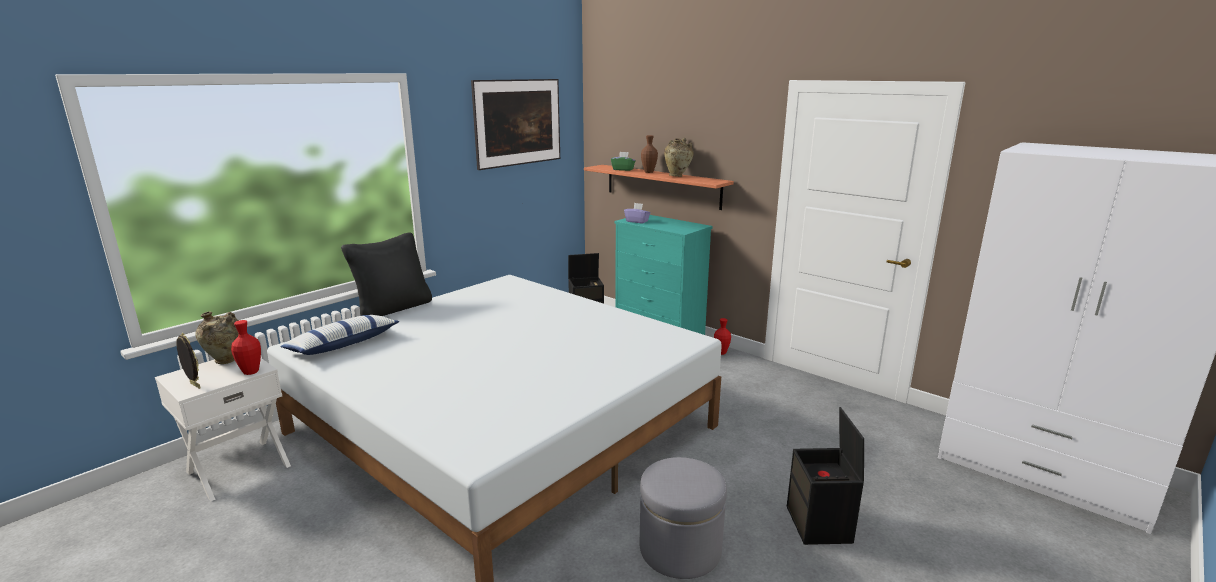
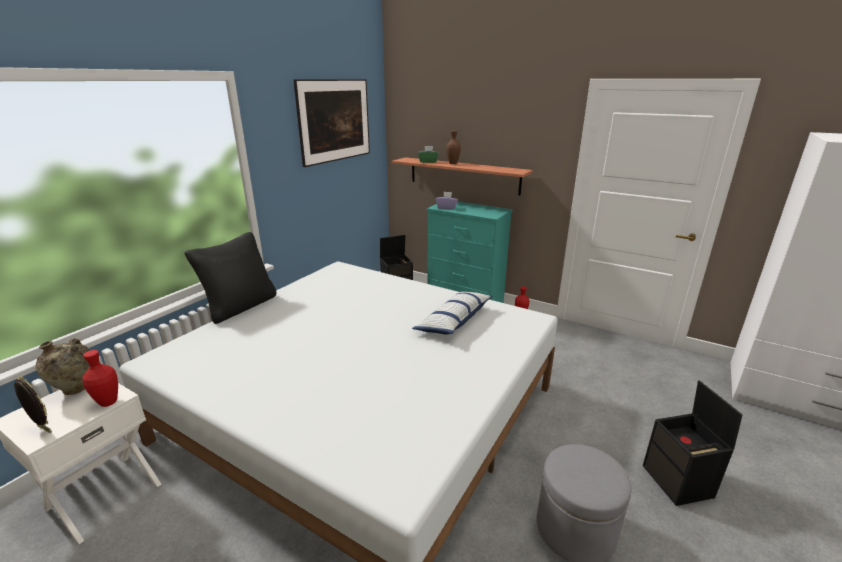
camera: 10 degrees left, 5 degrees up
pillow [280,315,399,355] -> pillow moved to [412,292,493,335]
beige vase [664,138,694,177] -> none

